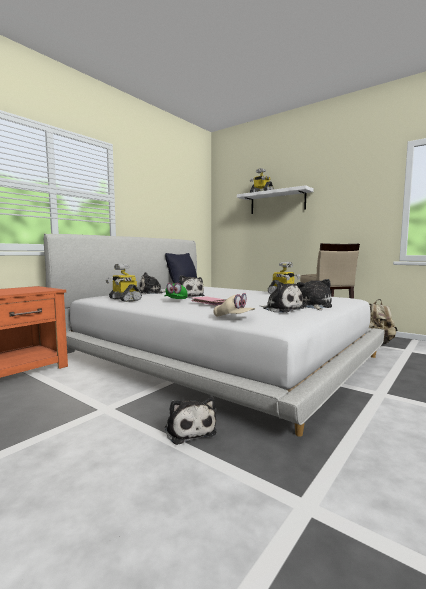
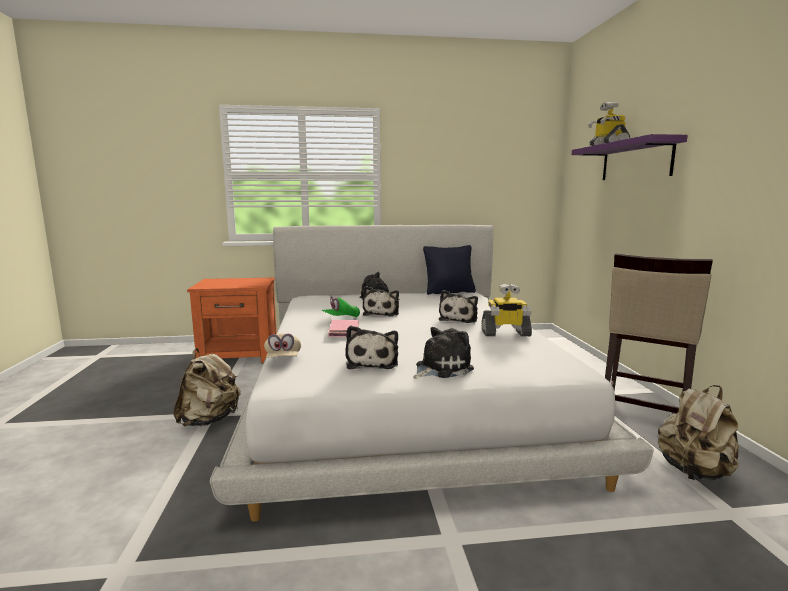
camera: 45 degrees right, 5 degrees up
toy robot [106,264,142,302] -> none
plush toy [165,397,217,445] -> plush toy moved to [439,290,478,323]
white shelf [237,185,314,214] -> purple shelf [572,134,688,180]
none -> beige backpack [173,348,241,426]

